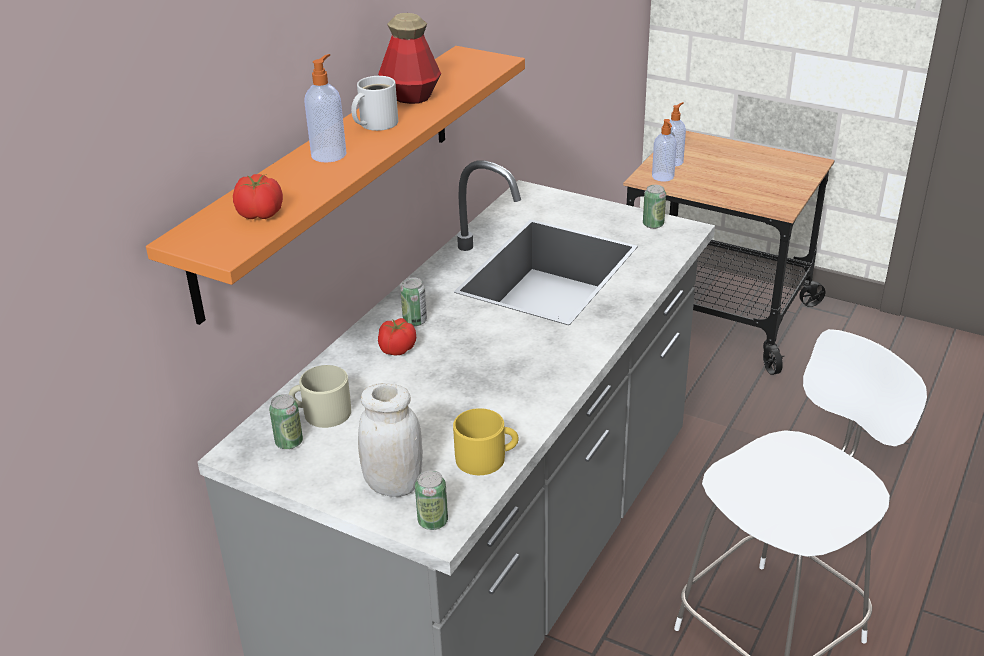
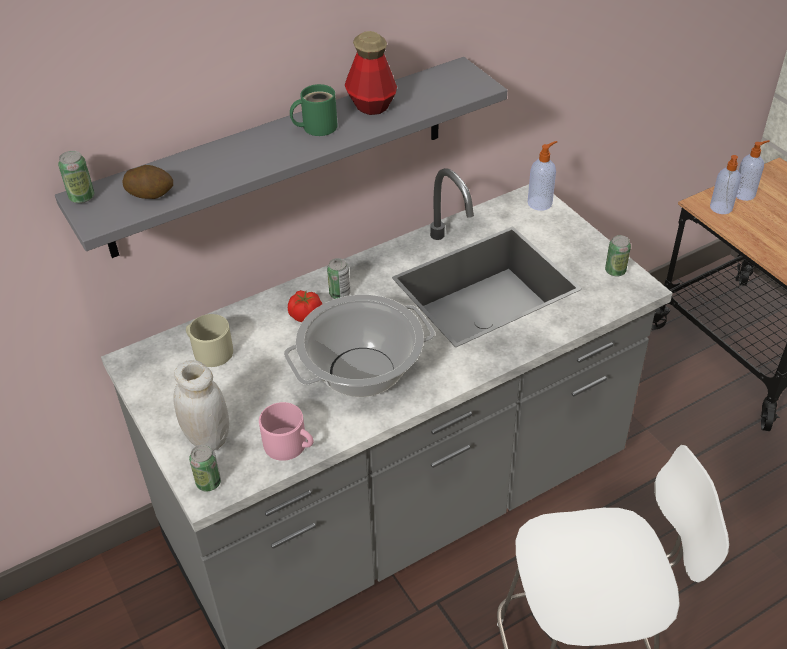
camera: 30 degrees right, 10 degrees up
orange shelf [146,46,525,325] -> grey shelf [55,57,507,258]
tomato [233,174,283,219] -> potato [122,165,173,199]
can [269,394,303,449] -> can moved to [58,151,94,203]
soap dispenser [304,54,347,163] -> soap dispenser moved to [528,141,557,211]
white mug [351,76,398,131] -> green mug [290,84,338,136]
yellow mug [453,408,519,475] -> pink mug [259,402,314,461]
none -> cooking pot [284,295,435,397]

